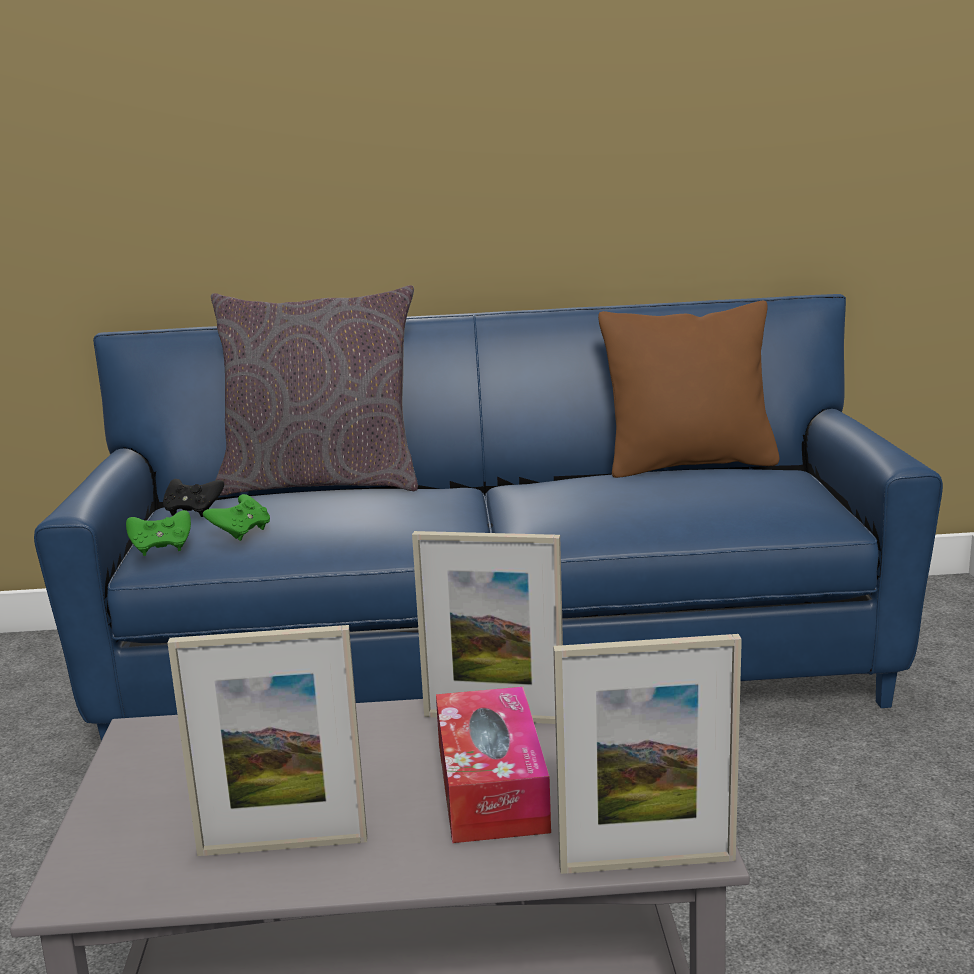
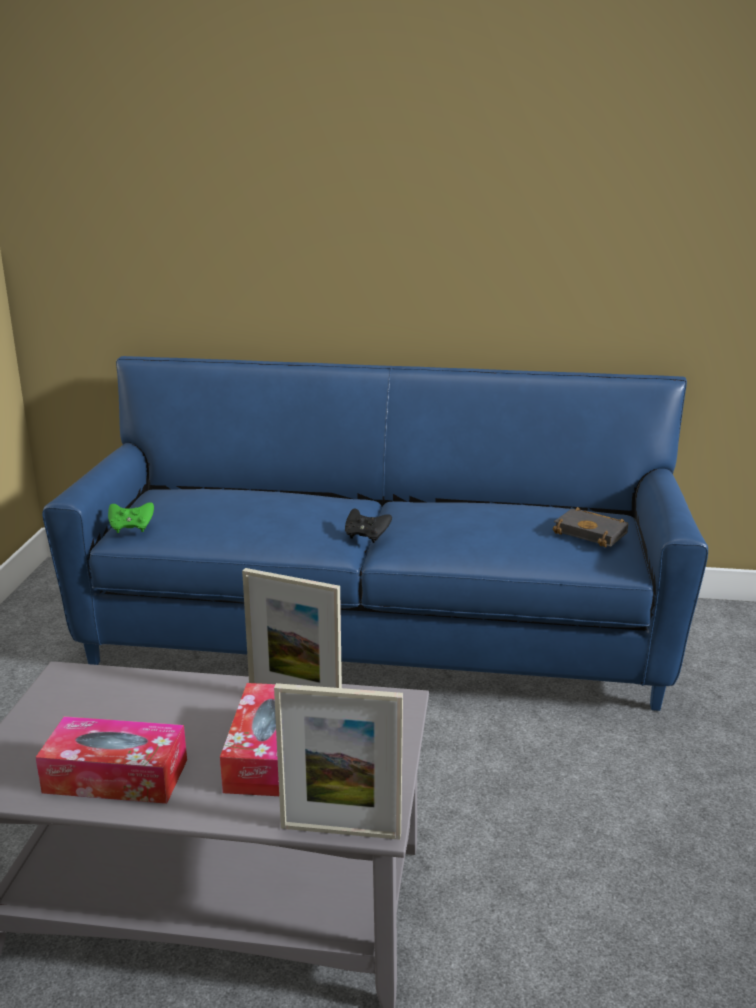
camera: 10 degrees right, 5 degrees up
black game controller [163,479,224,517] -> black game controller moved to [345,509,392,543]
picture frame [168,625,367,856] -> tissue box [36,716,187,804]
green game controller [203,494,270,541] -> none
grey pillow [211,285,418,496] -> none
brown pillow [598,301,780,478] -> none
none -> black book [553,507,628,547]

